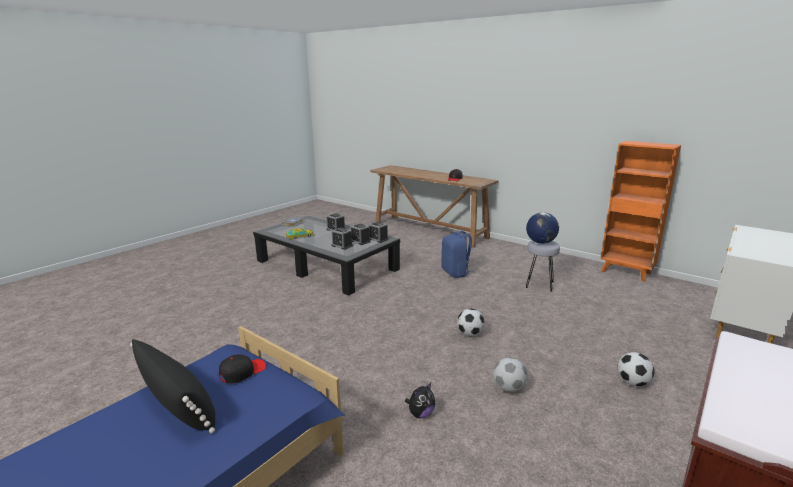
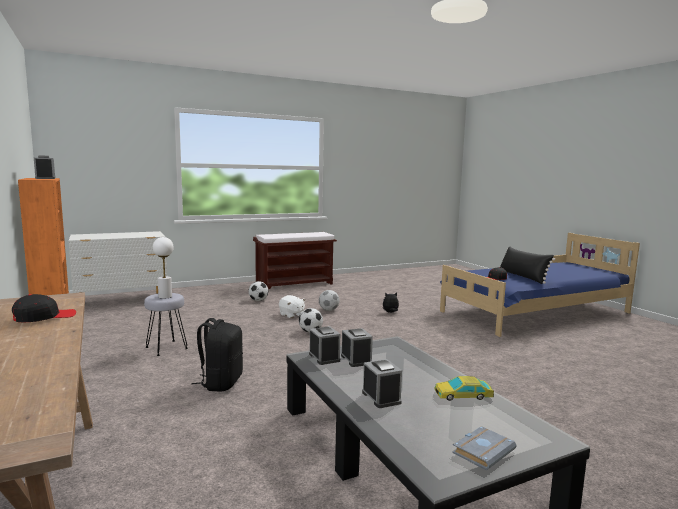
camera: 155 degrees left, 10 degrees down
alarm clock [331,228,353,250] -> alarm clock moved to [34,155,55,179]
blue backpack [441,230,474,278] -> black backpack [191,318,243,392]
globe [526,212,559,244] -> white table lamp [153,237,174,299]
none -> white plush toy [279,295,305,318]

